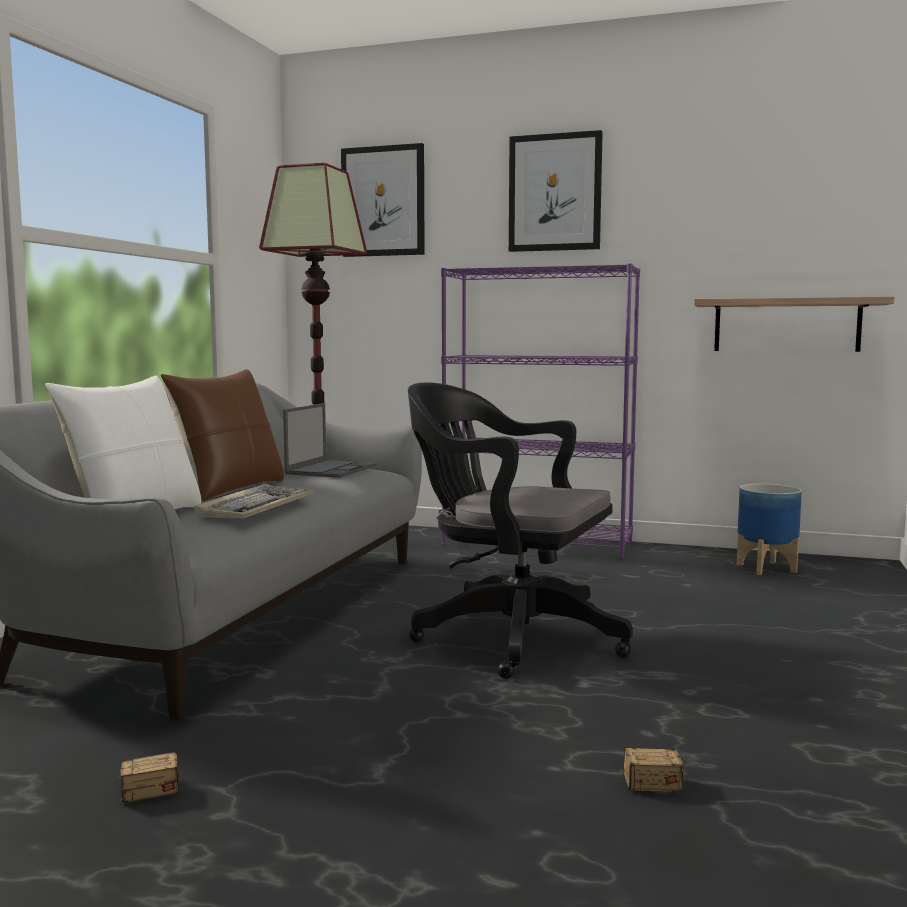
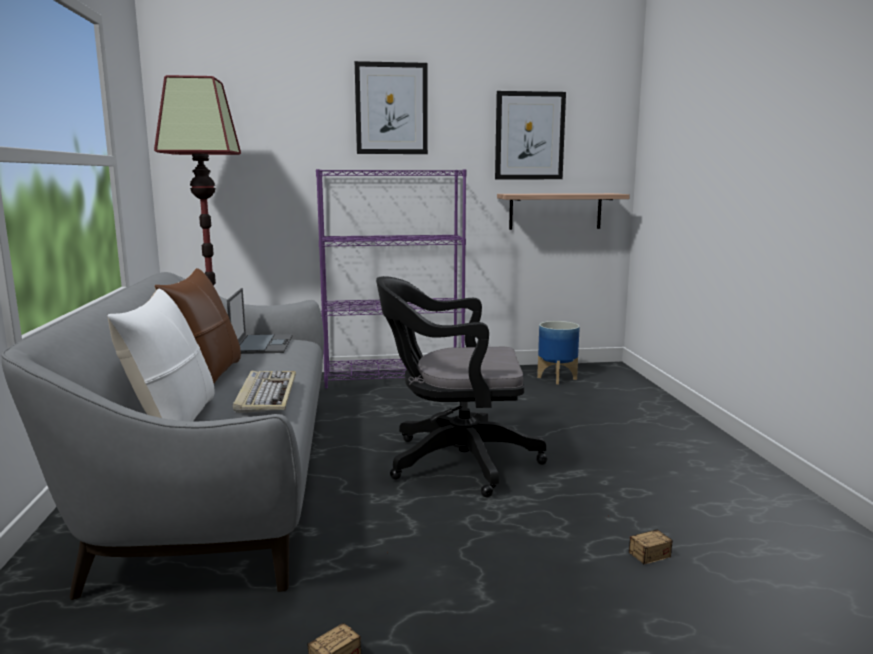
camera: 25 degrees left, 5 degrees up
picture [341,143,425,257] -> picture moved to [495,91,566,179]

